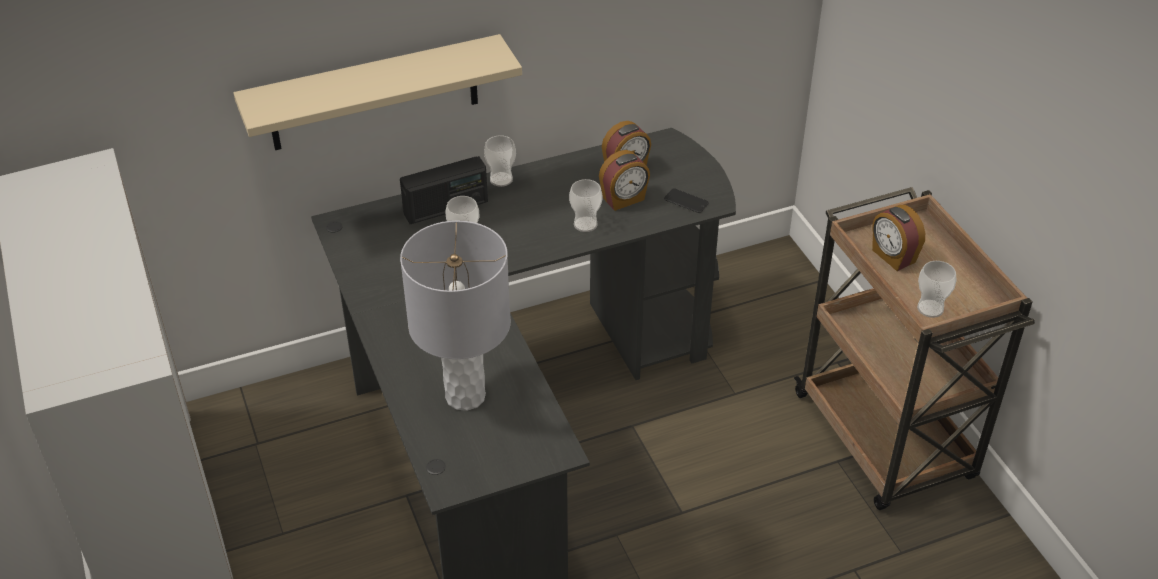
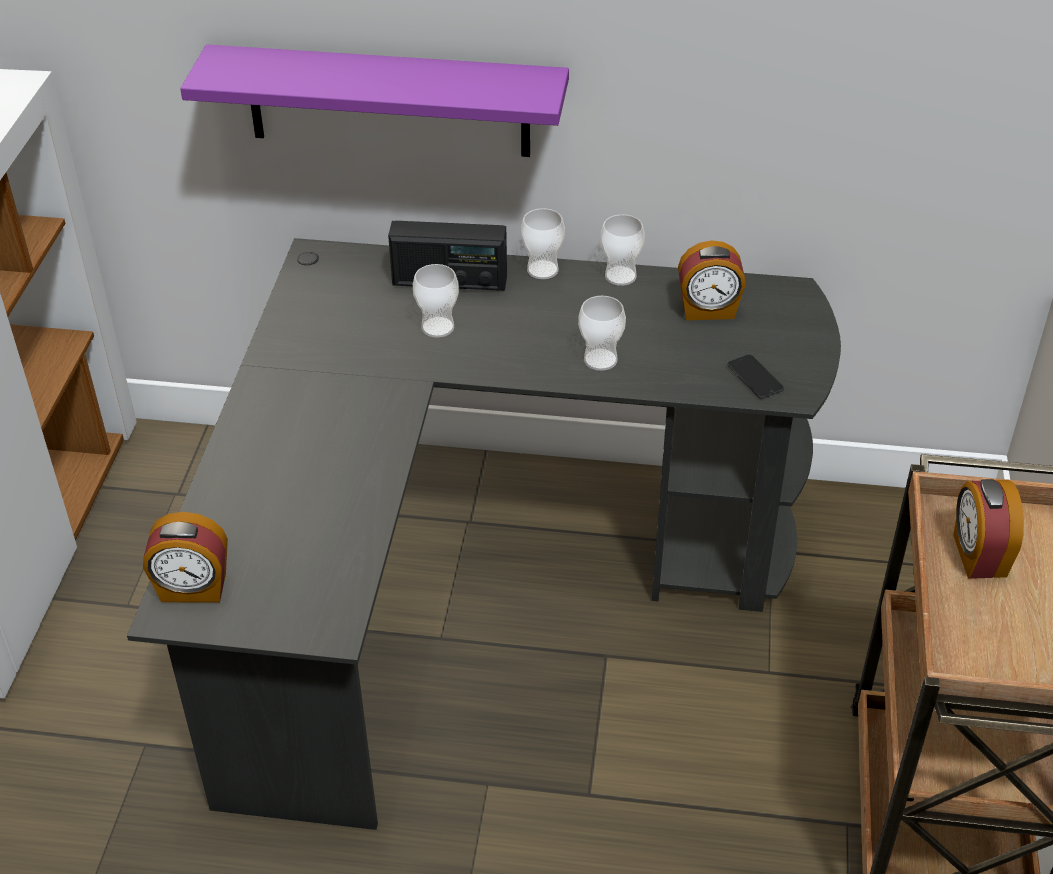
camera: 30 degrees right, 0 degrees up
beige shelf [234,34,522,150] -> purple shelf [180,44,569,157]
grey table lamp [400,220,511,411] -> none
alarm clock [599,150,650,211] -> alarm clock moved to [143,512,228,603]
cup [917,261,957,318] -> cup moved to [600,214,645,286]

